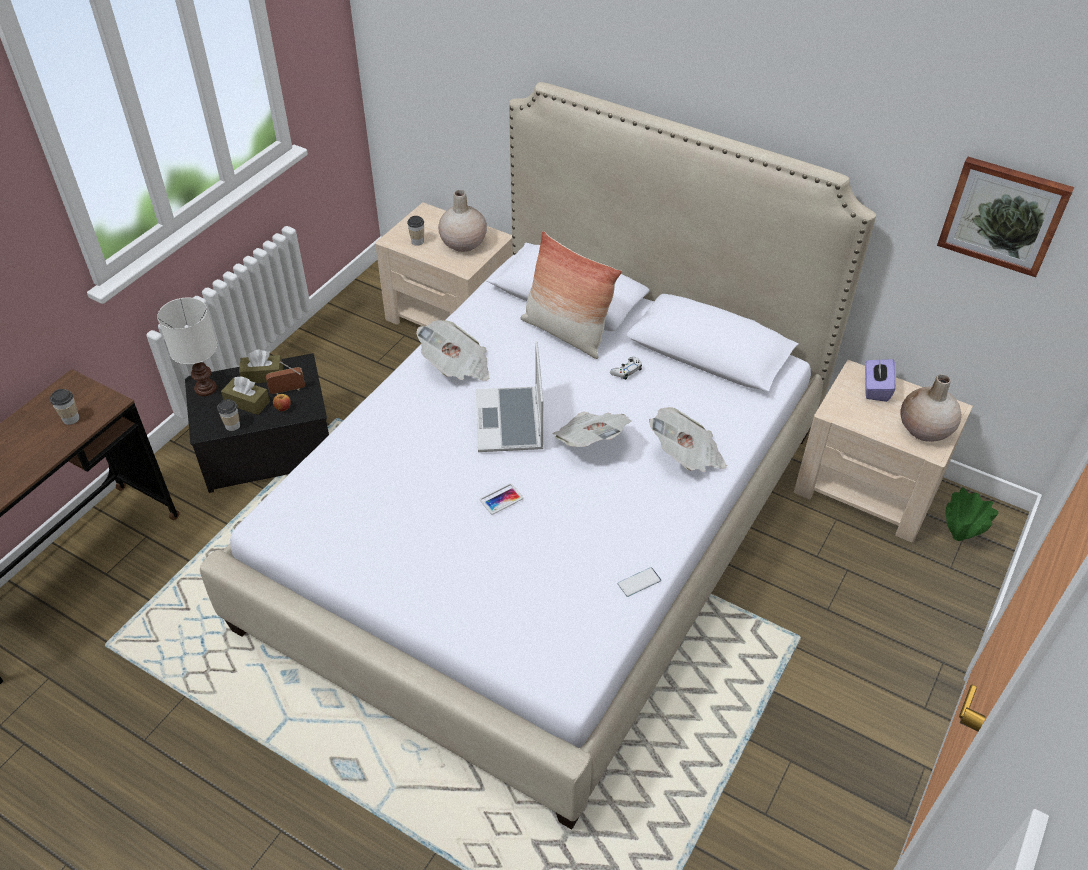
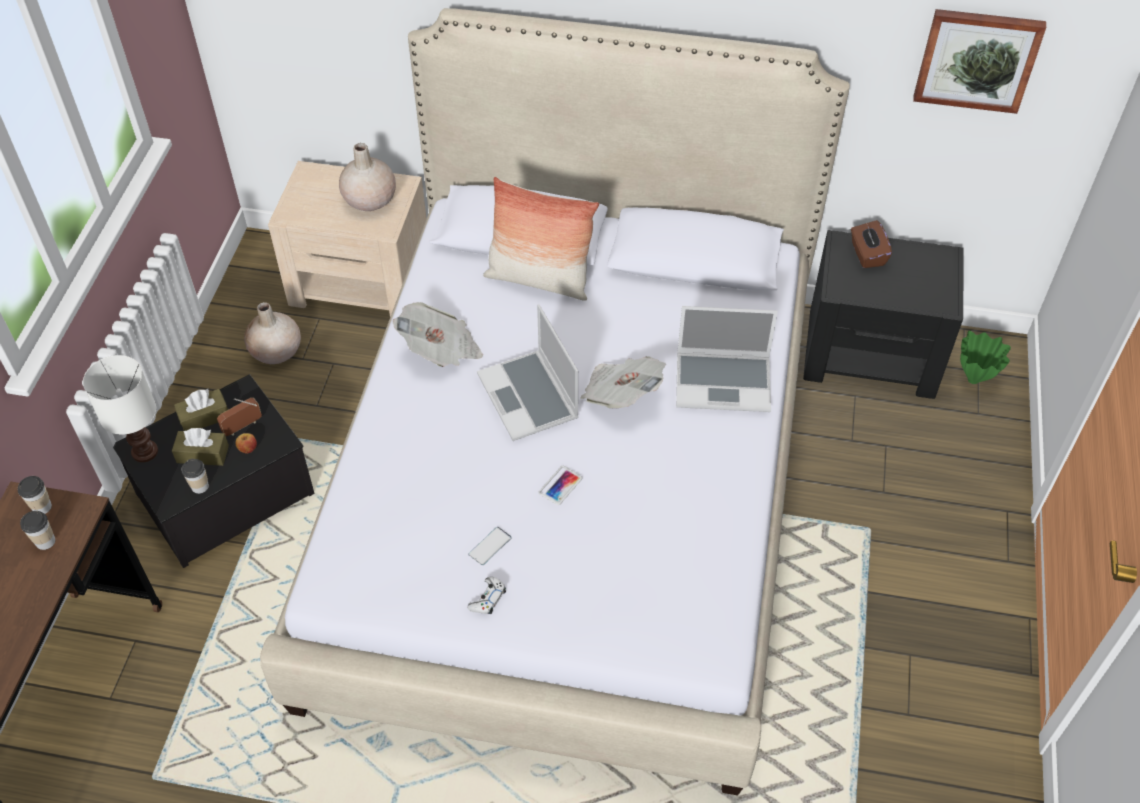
camera: 20 degrees left, 5 degrees up
cup [407,216,424,246] -> cup moved to [18,476,52,514]
white game controller [610,357,642,380] -> white game controller moved to [468,577,506,614]
phone [618,567,661,597] -> phone moved to [468,527,512,565]
newspaper [649,407,727,472] -> laptop [676,306,778,412]
beige nightstand [794,360,973,543] -> black nightstand [803,230,964,399]
purple tissue box [865,358,896,402] -> brown tissue box [851,220,892,268]
beige vase [900,375,962,442] -> beige vase moved to [244,302,301,364]

